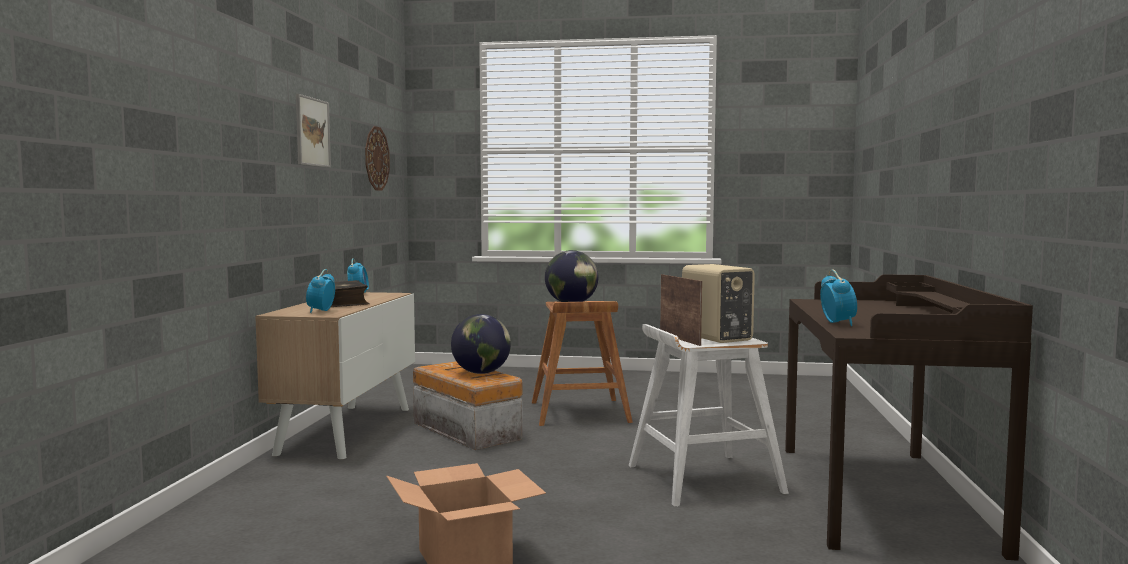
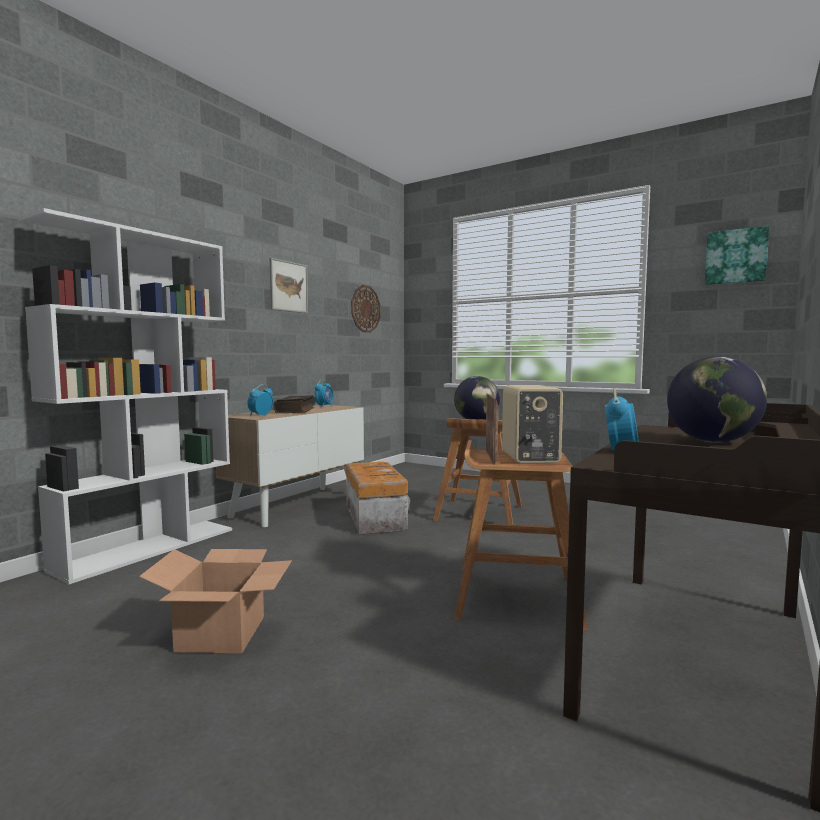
camera: 25 degrees right, 0 degrees up
globe [451,314,511,374] -> globe moved to [667,357,767,443]
white stool [629,324,789,506] -> brown stool [455,440,588,631]
none -> white bookcase [19,208,232,585]
none -> picture [705,226,769,285]

